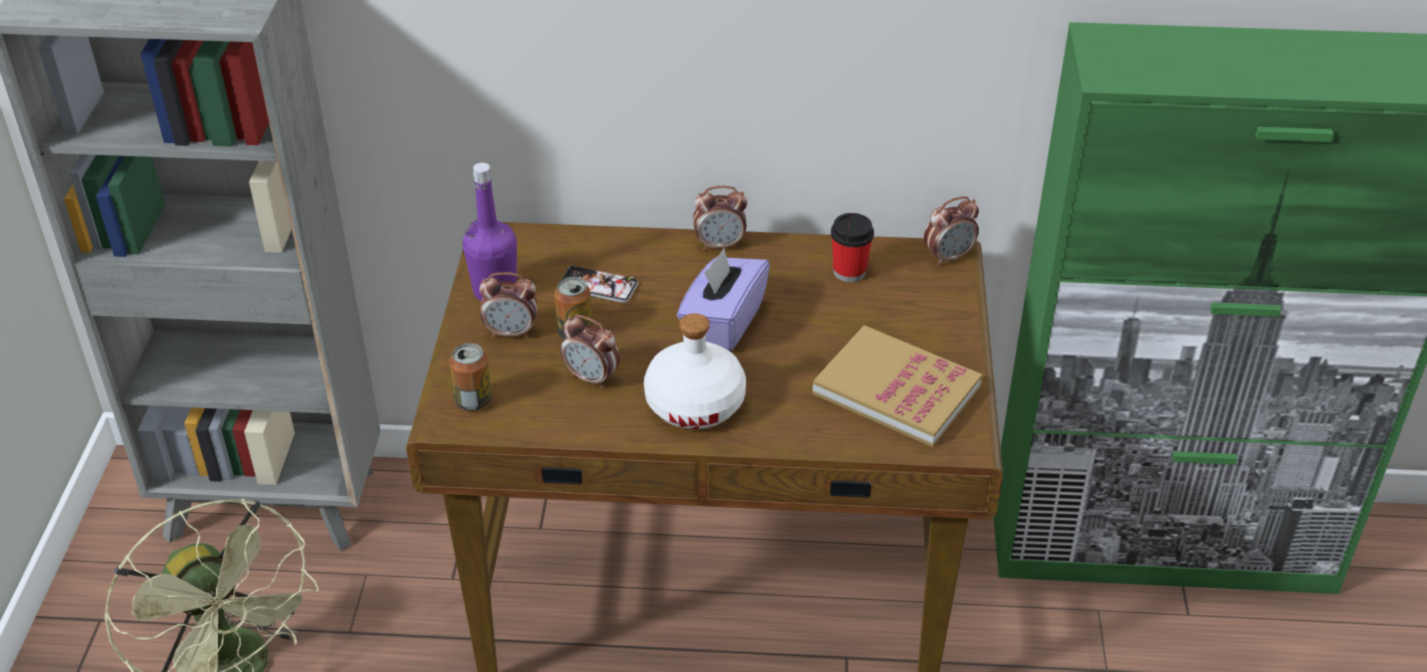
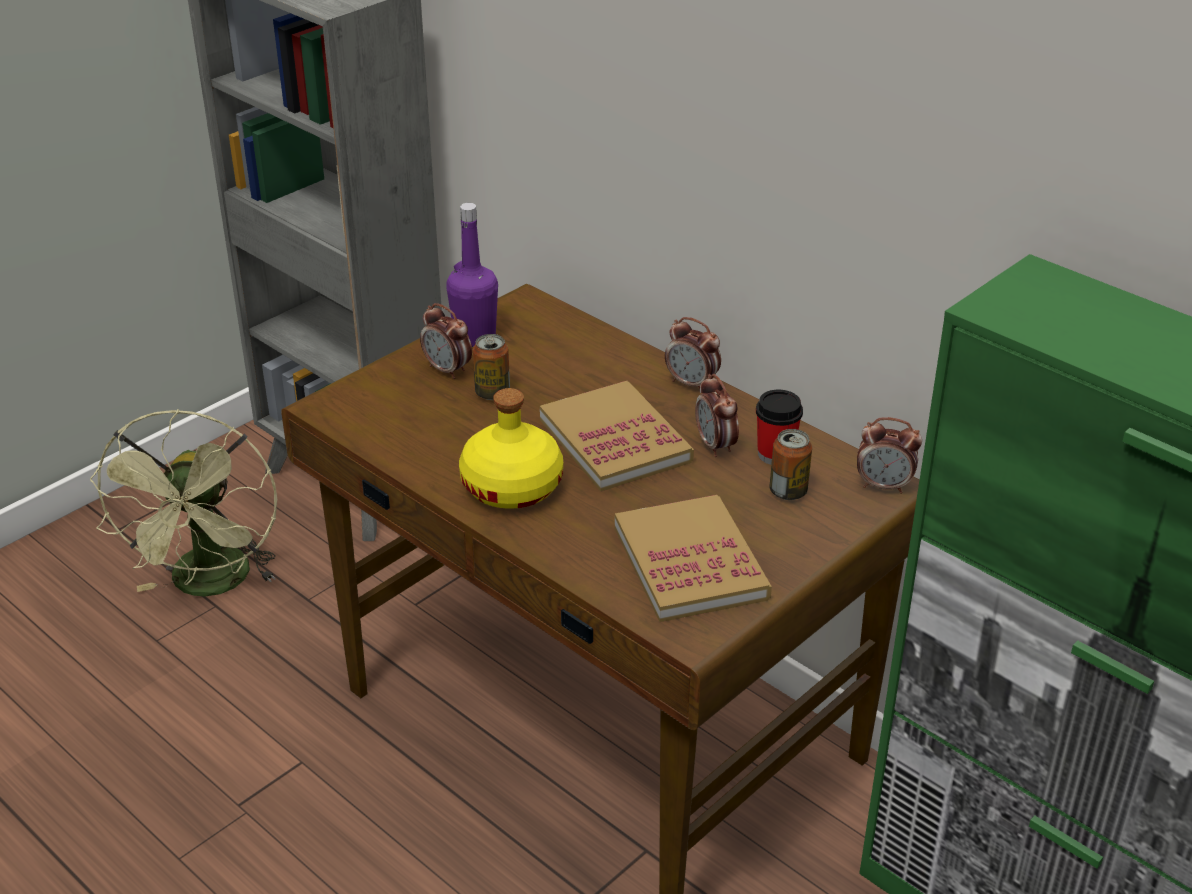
camera: 40 degrees right, 5 degrees down
can [450,343,492,411] -> can moved to [769,429,812,500]
phone [561,266,639,303] -> none
alarm clock [561,315,620,389] -> alarm clock moved to [695,374,739,457]
white bottle [644,313,746,429] -> yellow bottle [459,388,563,509]
purple tissue box [677,248,770,351] -> book [540,381,694,492]

